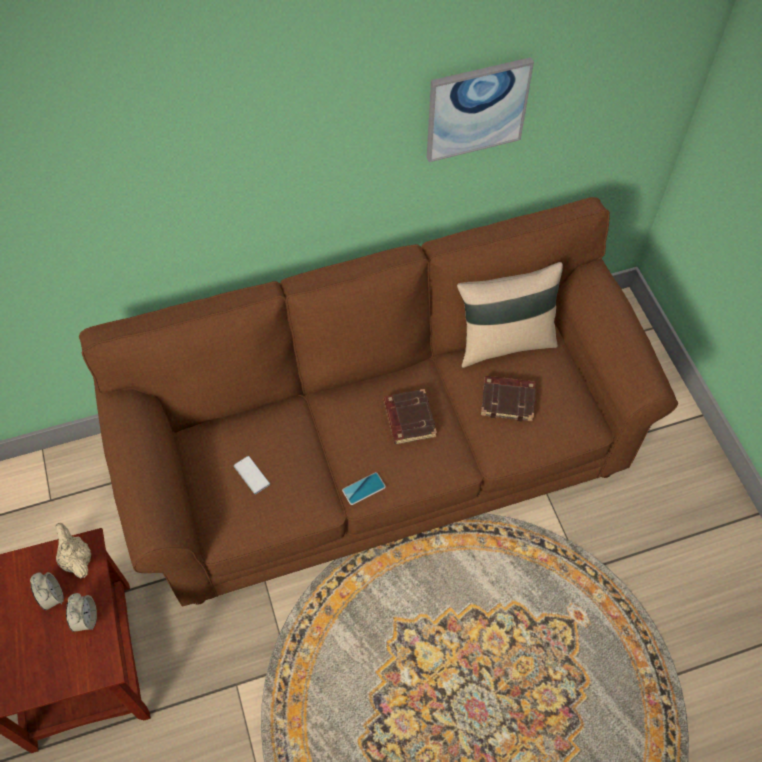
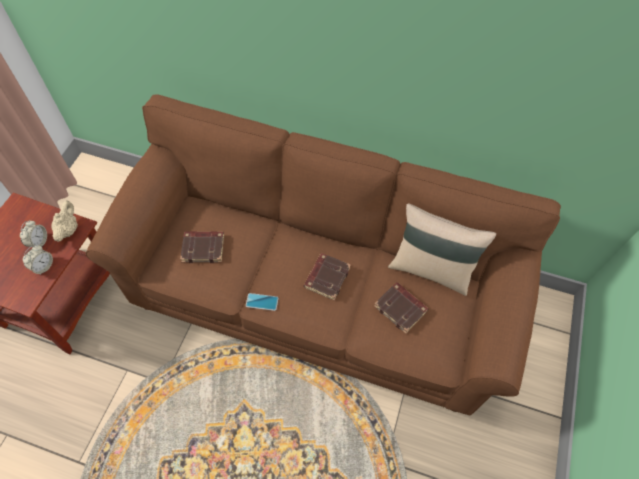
camera: 35 degrees right, 0 degrees up
phone [234,456,270,494] -> brown book [180,231,224,263]
picture [427,57,534,162] -> none

